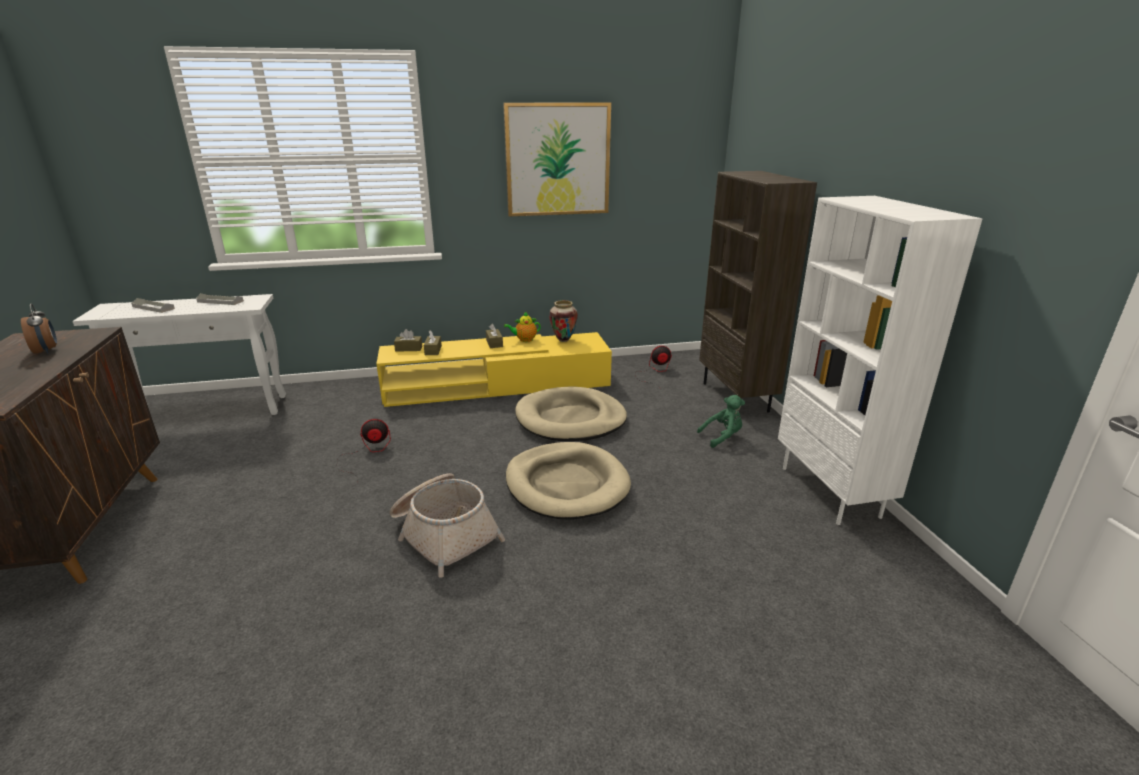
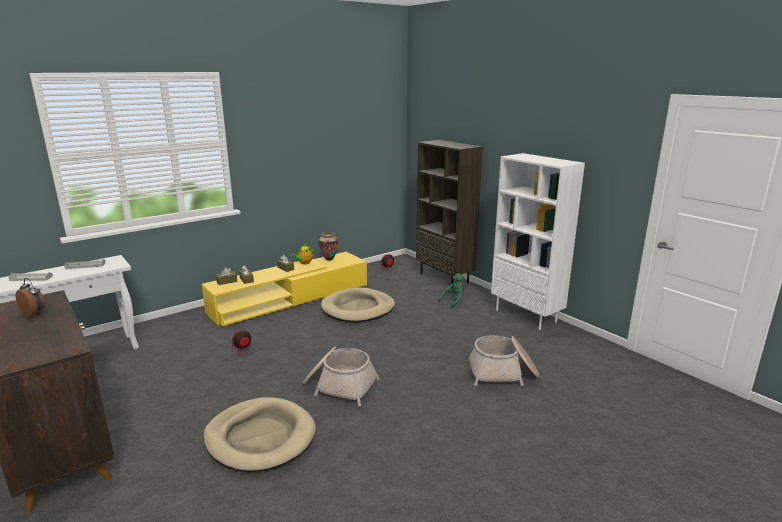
camera: 25 degrees left, 5 degrees down
picture [503,103,611,217] -> none
beige dog bed [506,442,631,520] -> beige dog bed moved to [203,397,316,472]
none -> basket [467,335,539,386]

